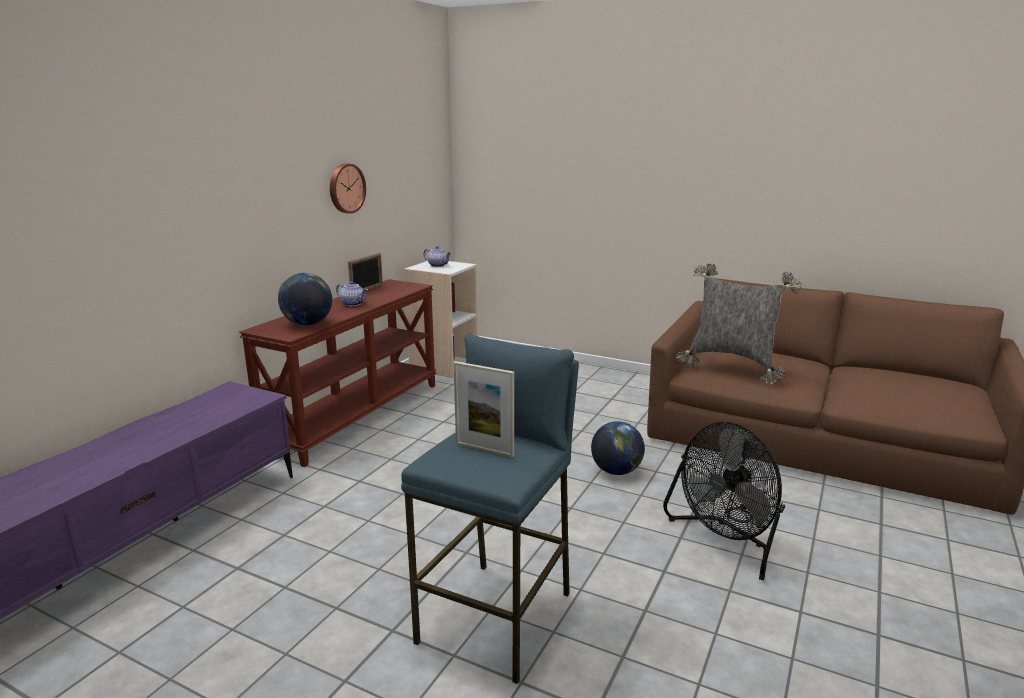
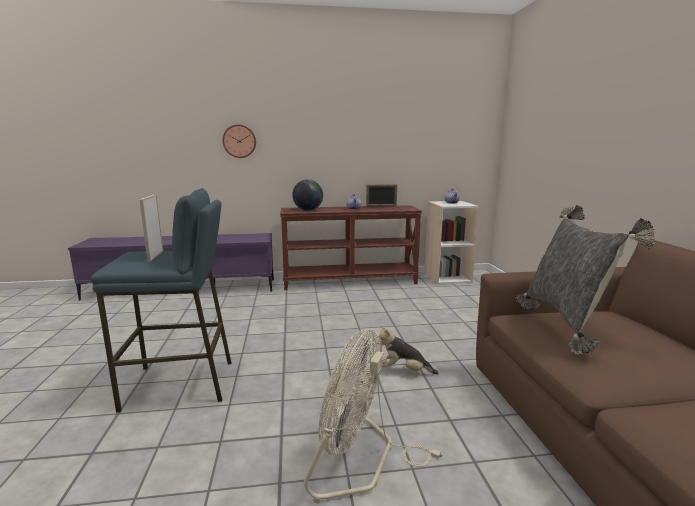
camera: 55 degrees right, 5 degrees down
wall clock [330,164,366,214] -> wall clock moved to [223,124,256,158]
globe [591,421,645,475] -> plush toy [377,326,439,375]
black fan [663,422,785,581] -> beige fan [304,329,443,503]

